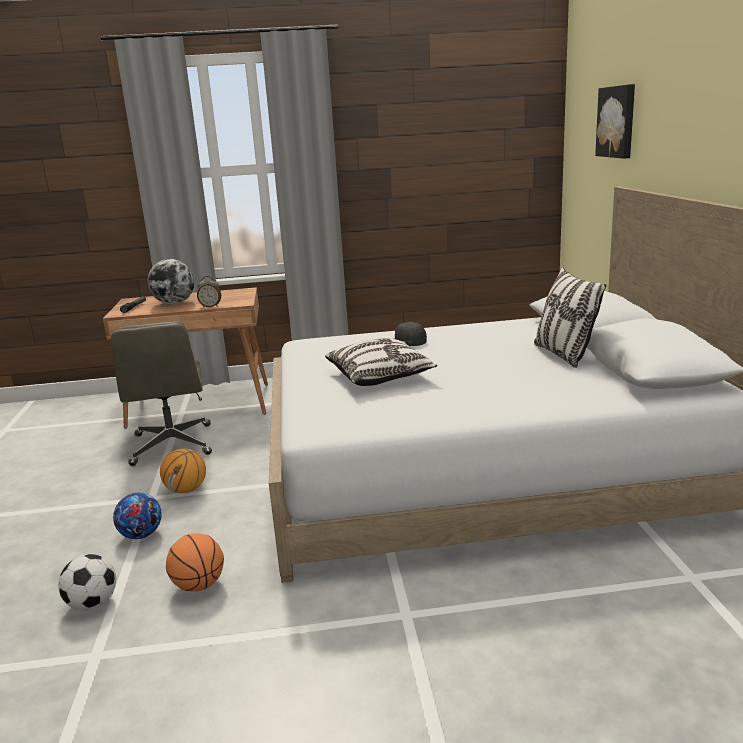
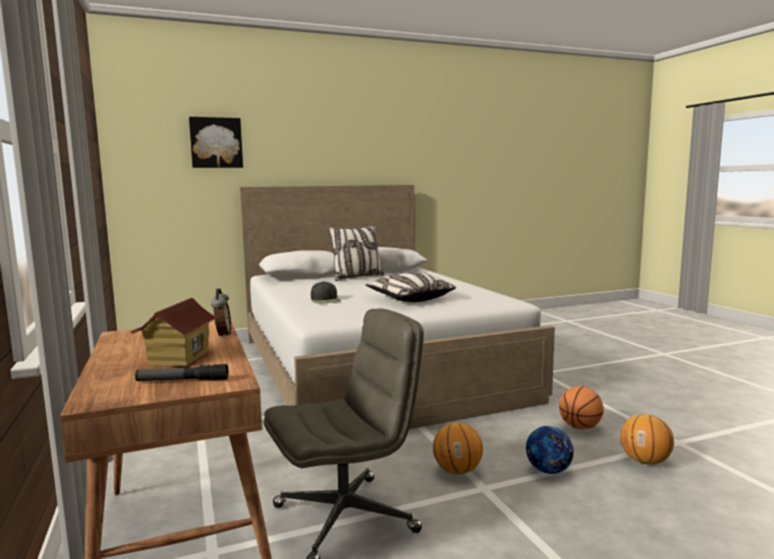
camera: 105 degrees left, 10 degrees down
football [58,554,116,610] -> basketball [620,414,674,465]
globe [147,259,194,304] -> toy house [130,298,218,366]

